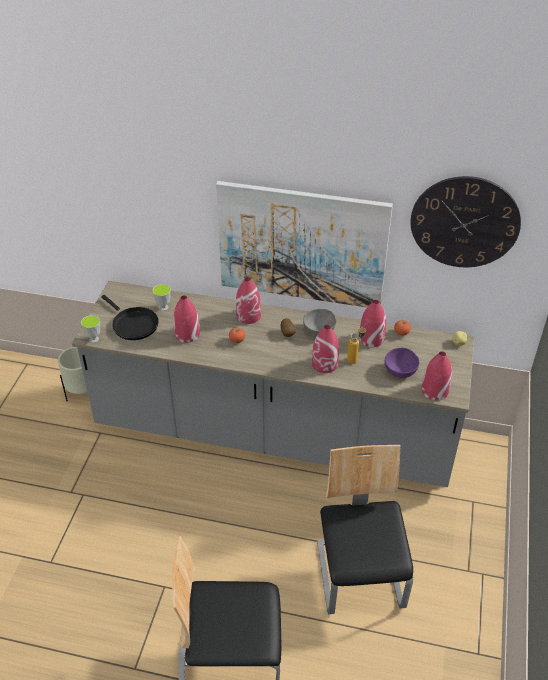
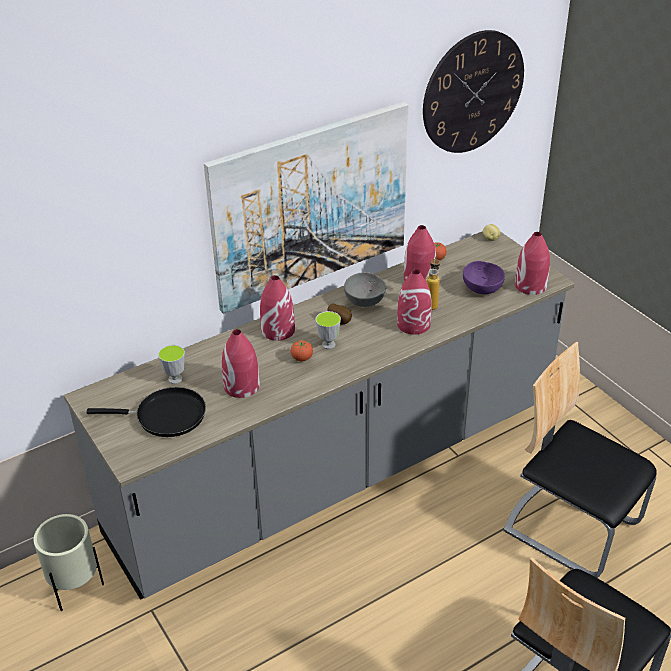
camera: 45 degrees left, 5 degrees down
cup [81,315,100,343] -> cup moved to [315,311,341,349]

